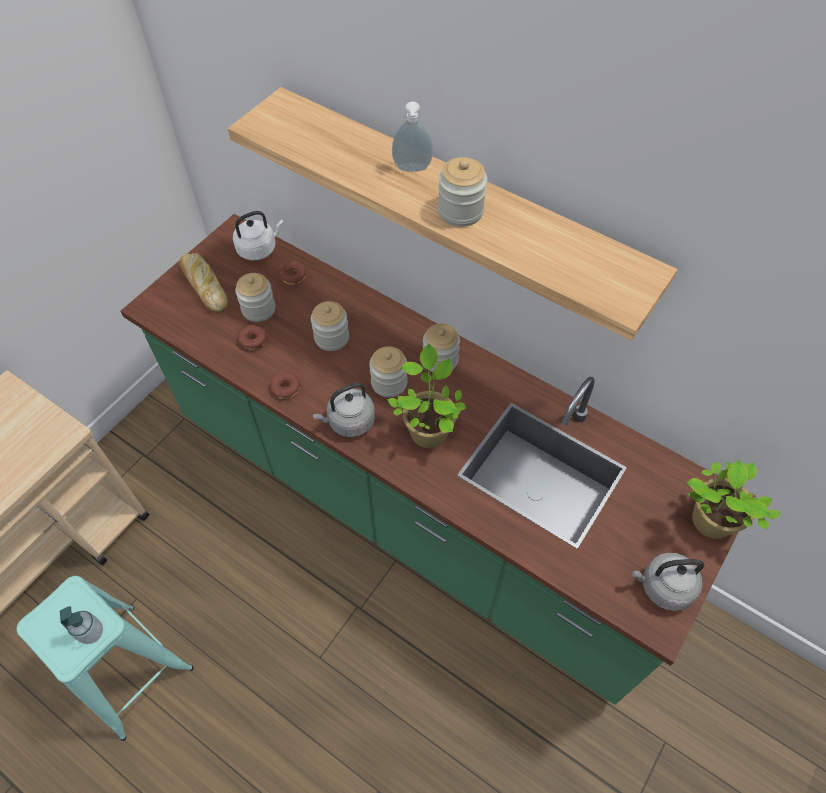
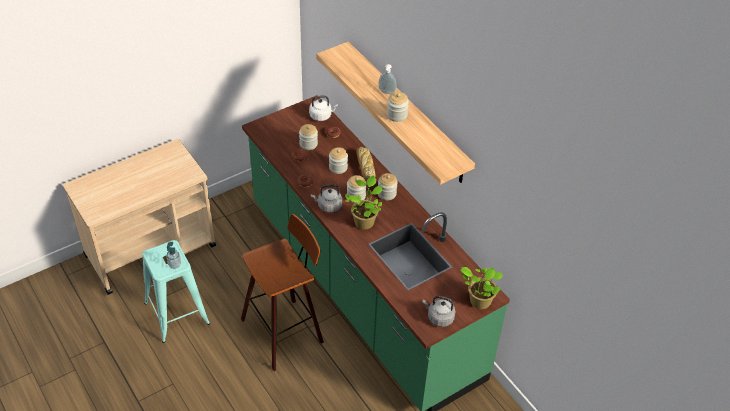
camera: 20 degrees right, 10 degrees down
bread [179,253,228,313] -> bread moved to [357,147,375,181]
none -> stool [241,214,324,371]

